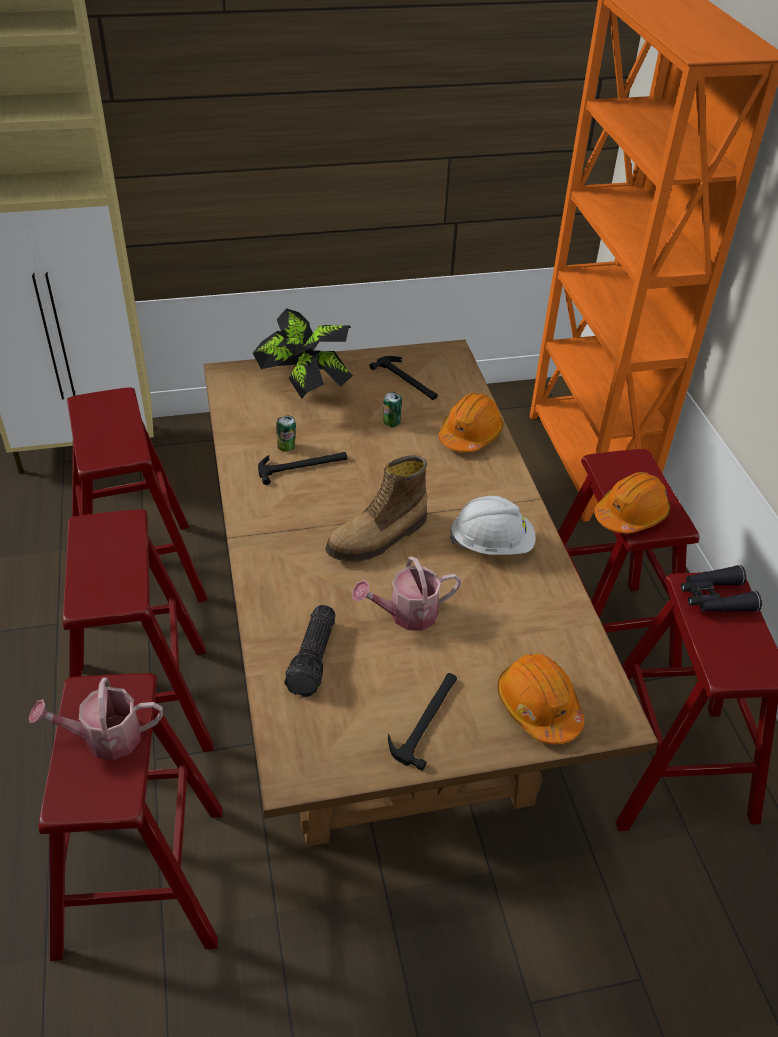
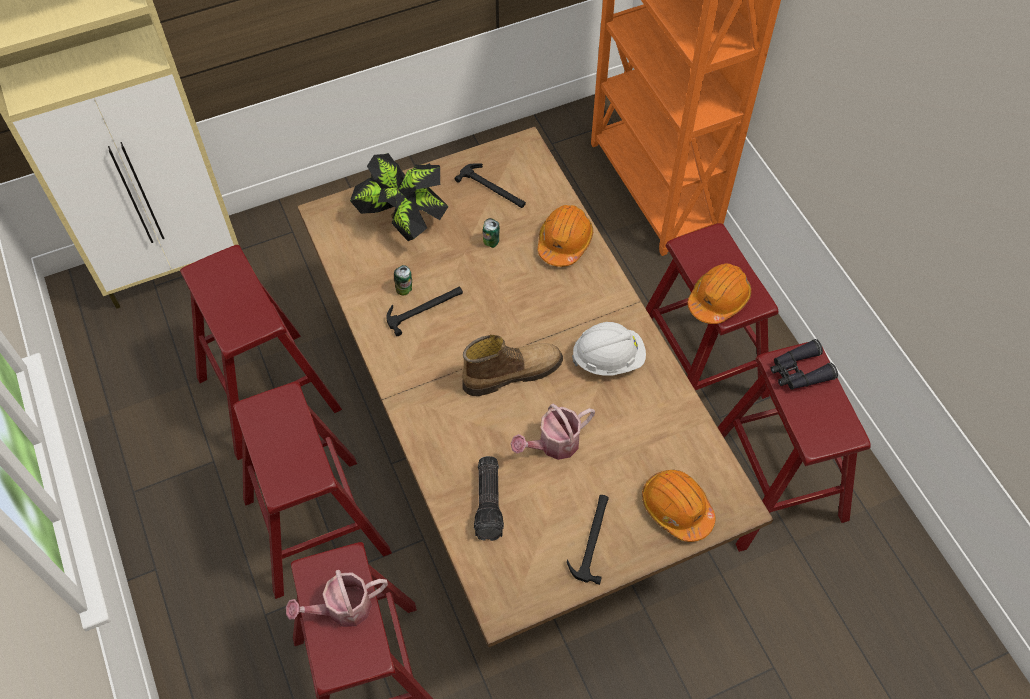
camera: 10 degrees left, 15 degrees up
boot [325,455,427,562] -> boot turned 150 degrees counterclockwise [462,334,563,396]

